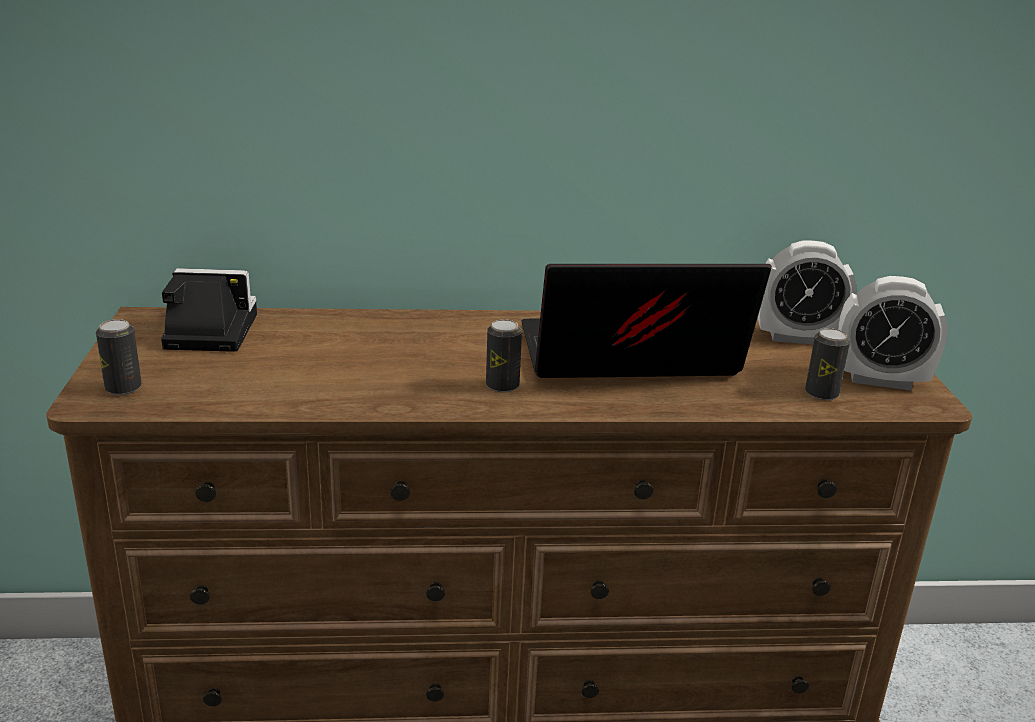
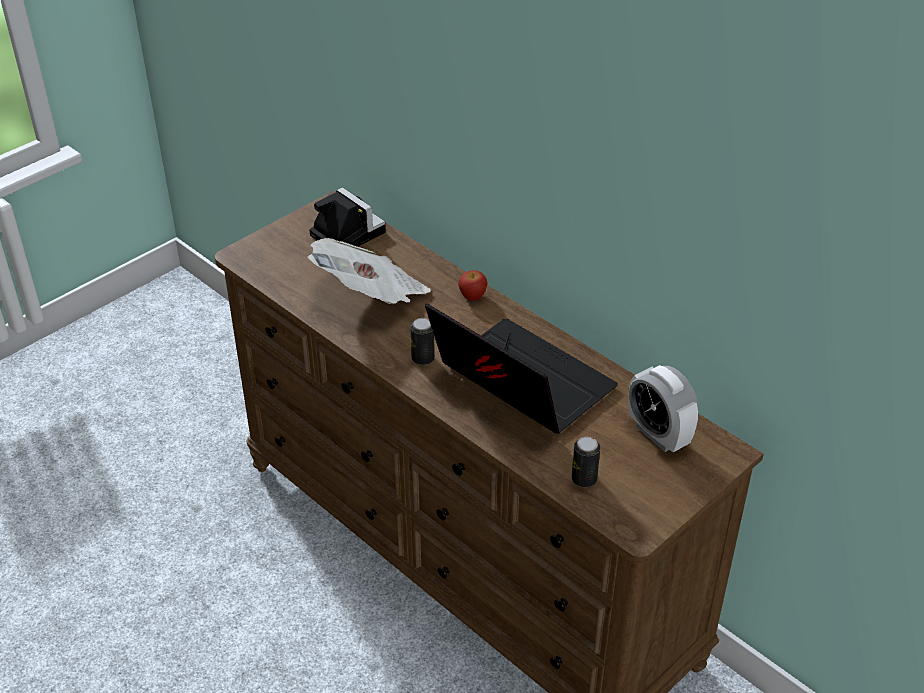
camera: 50 degrees right, 15 degrees up
can [96,319,142,395] -> none
alarm clock [838,276,948,390] -> none
none -> newspaper [307,238,431,305]
none -> apple [458,270,488,301]

